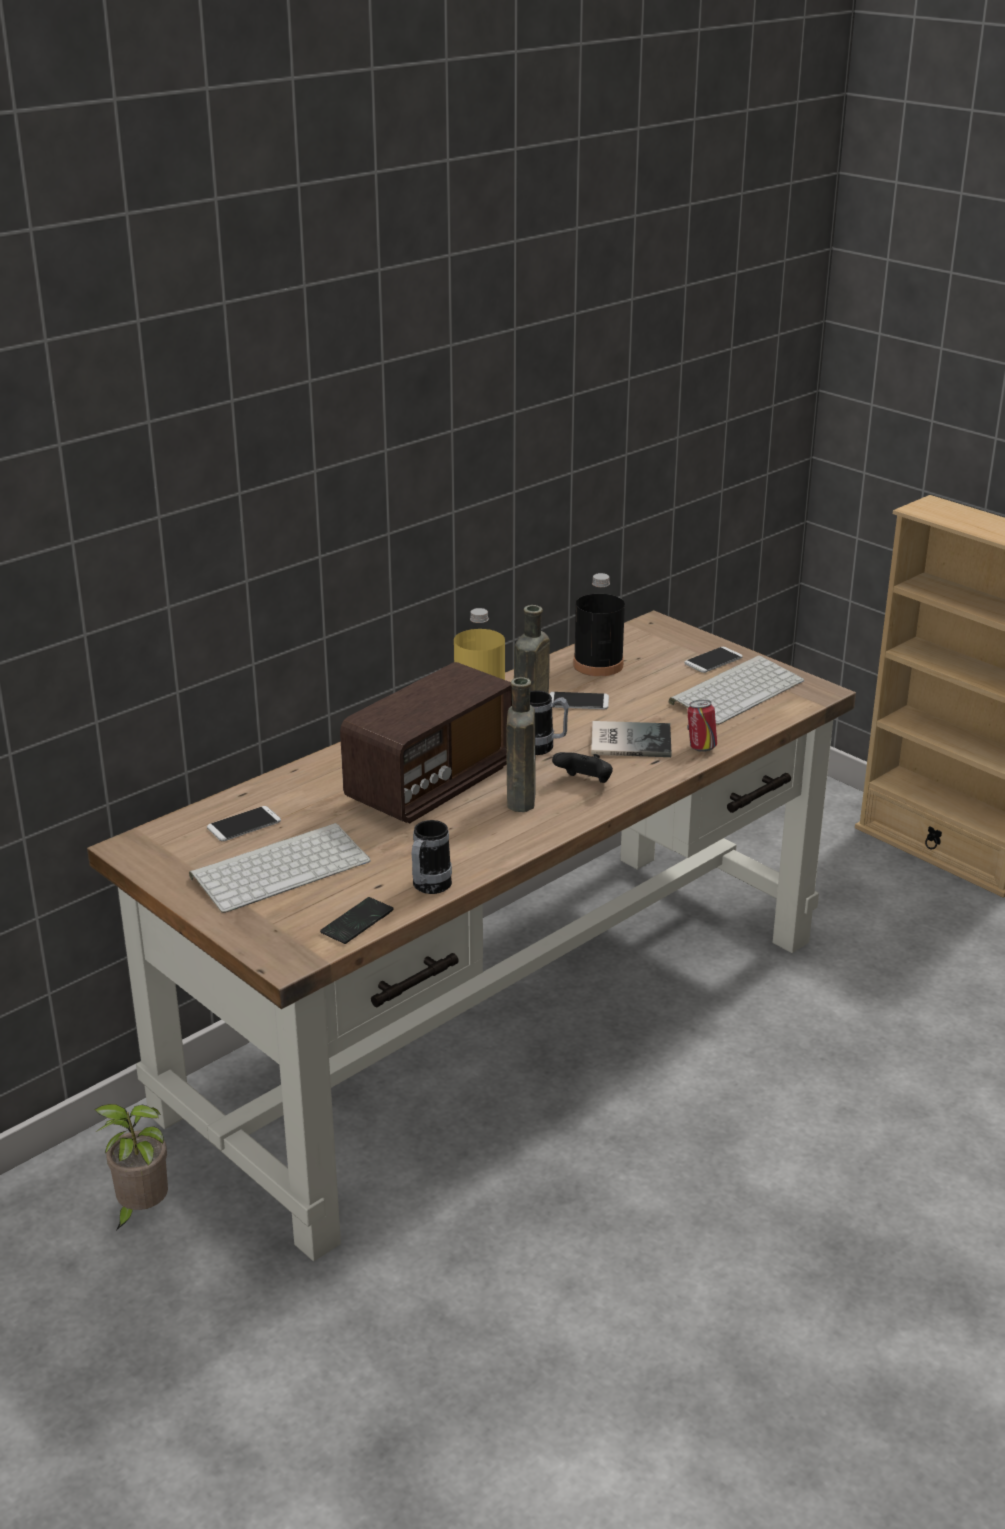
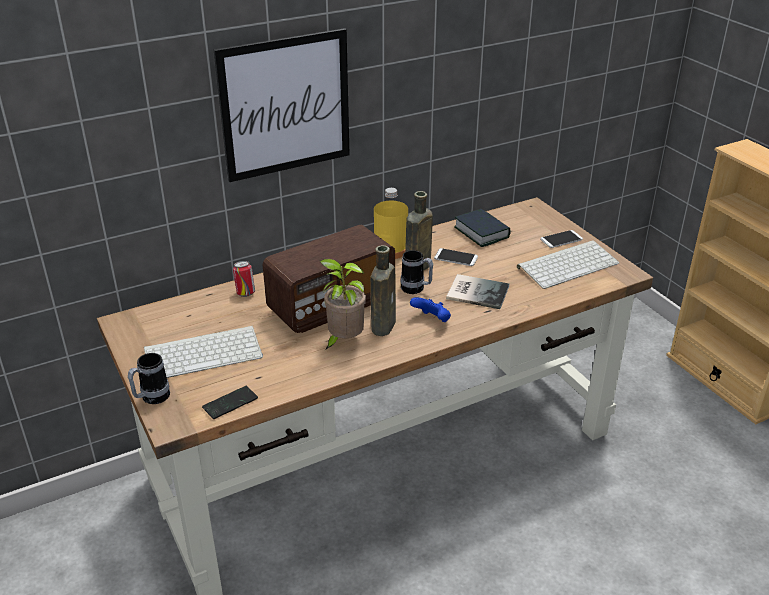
camera: 15 degrees right, 5 degrees up
potted plant [94,1104,168,1231] -> potted plant moved to [320,259,366,350]
phone [207,806,281,841] -> none
mug [411,820,452,894] -> mug moved to [128,353,170,404]
black game controller [552,752,613,783] -> blue game controller [410,297,451,322]
black bottle [573,573,625,676] -> book [454,209,511,247]
can [687,700,717,752] -> can moved to [233,261,255,297]
none -> picture [214,28,350,182]

